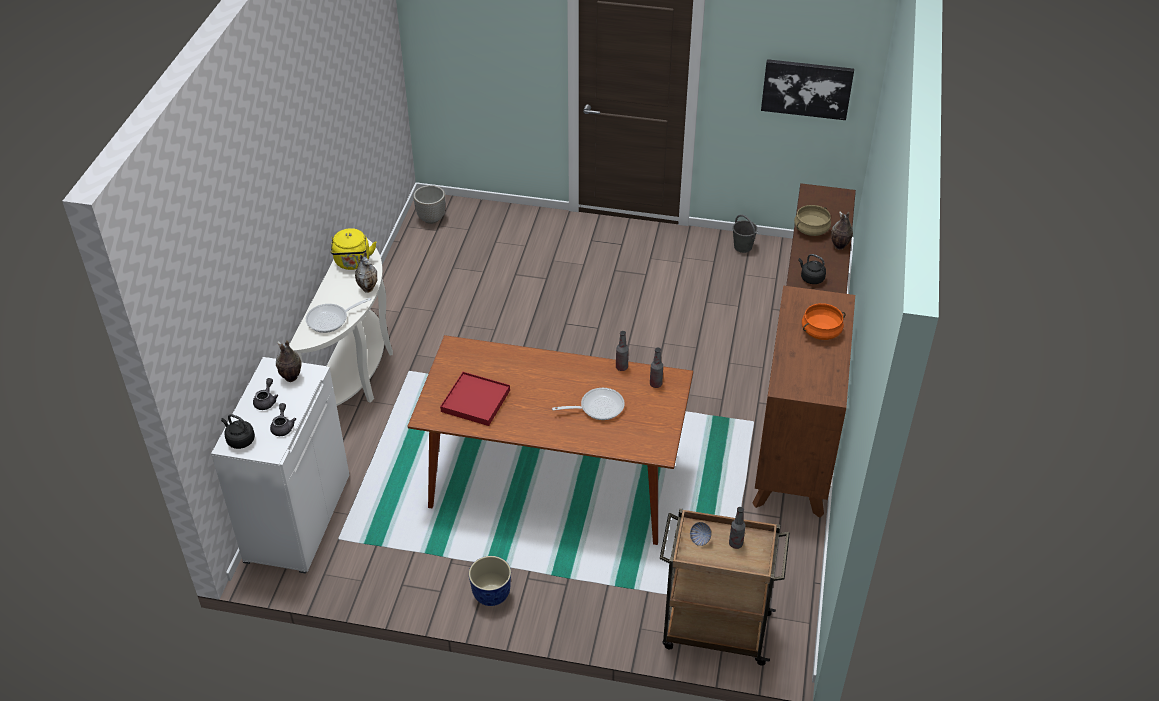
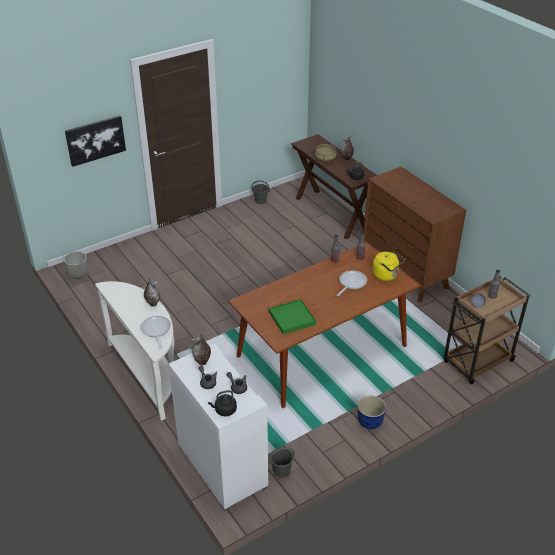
camera: 45 degrees left, 5 degrees down
frying pan [306,298,371,333] -> frying pan turned 150 degrees clockwise [141,316,171,349]
yellow kettle [331,228,377,270] -> yellow kettle moved to [372,251,405,281]
red tray [440,372,510,426] -> green tray [269,299,316,335]
picture [761,59,854,120] -> picture moved to [65,115,126,167]
orange cooking pot [802,303,846,340] -> none
none -> grey bucket [269,447,295,478]

